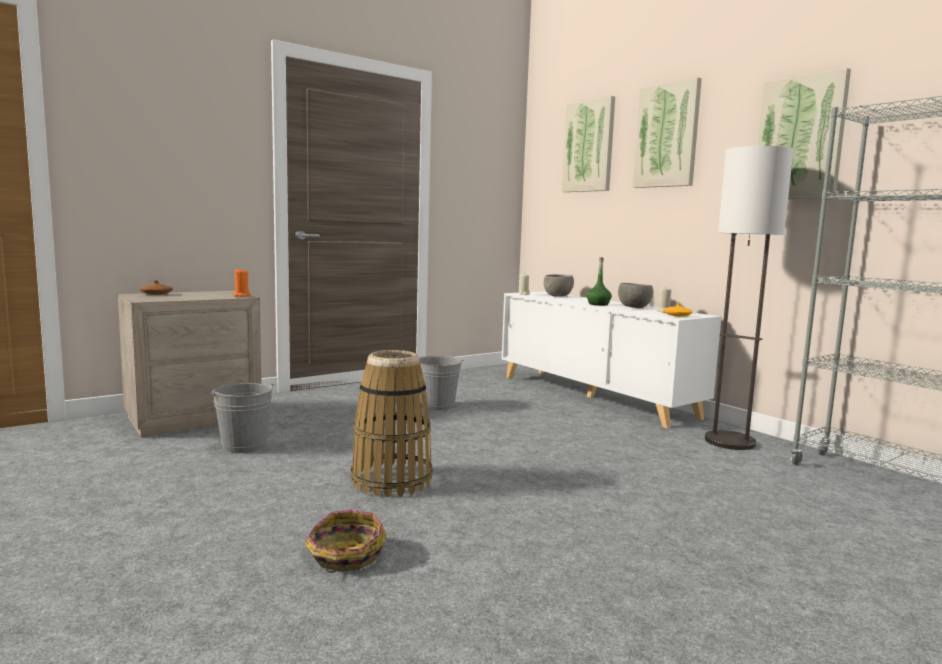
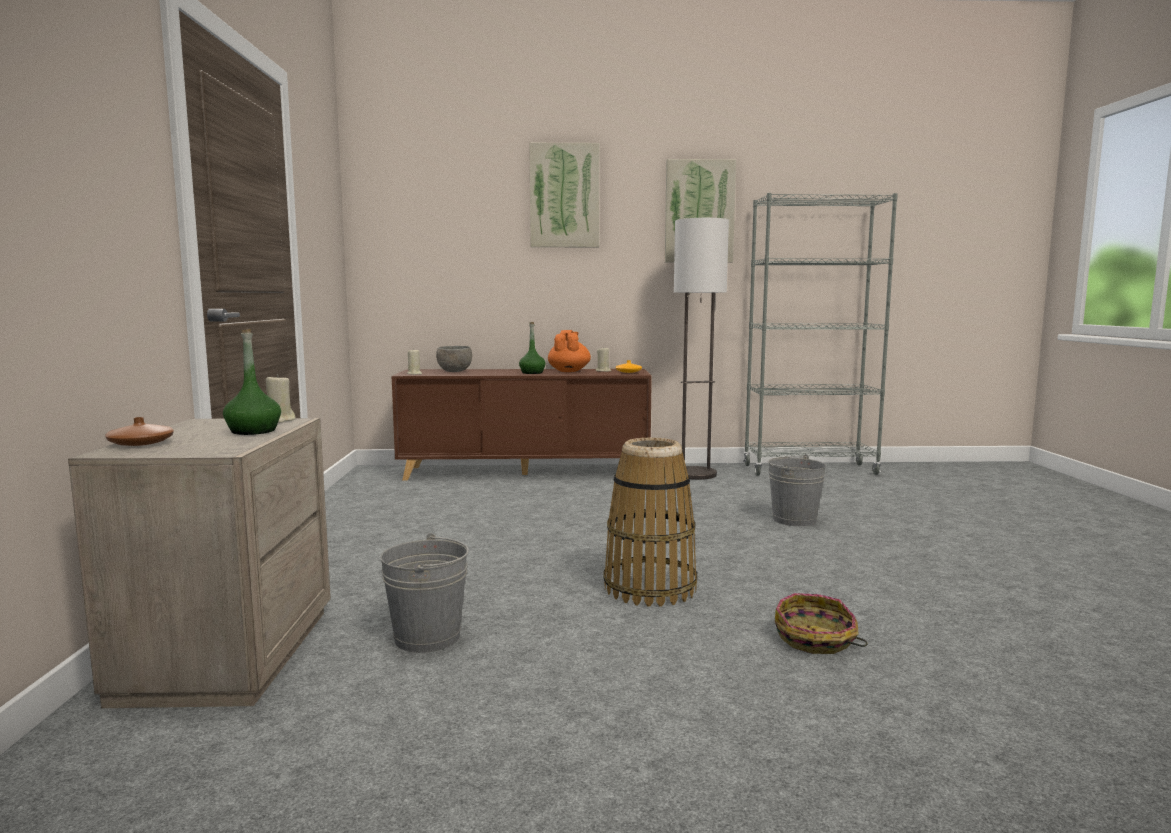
camera: 55 degrees left, 0 degrees up
orange candle [233,268,250,297] -> beige candle [266,374,296,423]
grey bucket [419,356,464,411] -> grey bucket moved to [768,454,826,526]
white cabinet [501,292,722,429] -> brown cabinet [391,369,652,481]
picture [562,96,615,192] -> none
grey bowl [618,283,654,308] -> orange teapot [548,330,591,372]
none -> green bottle [223,329,281,435]

